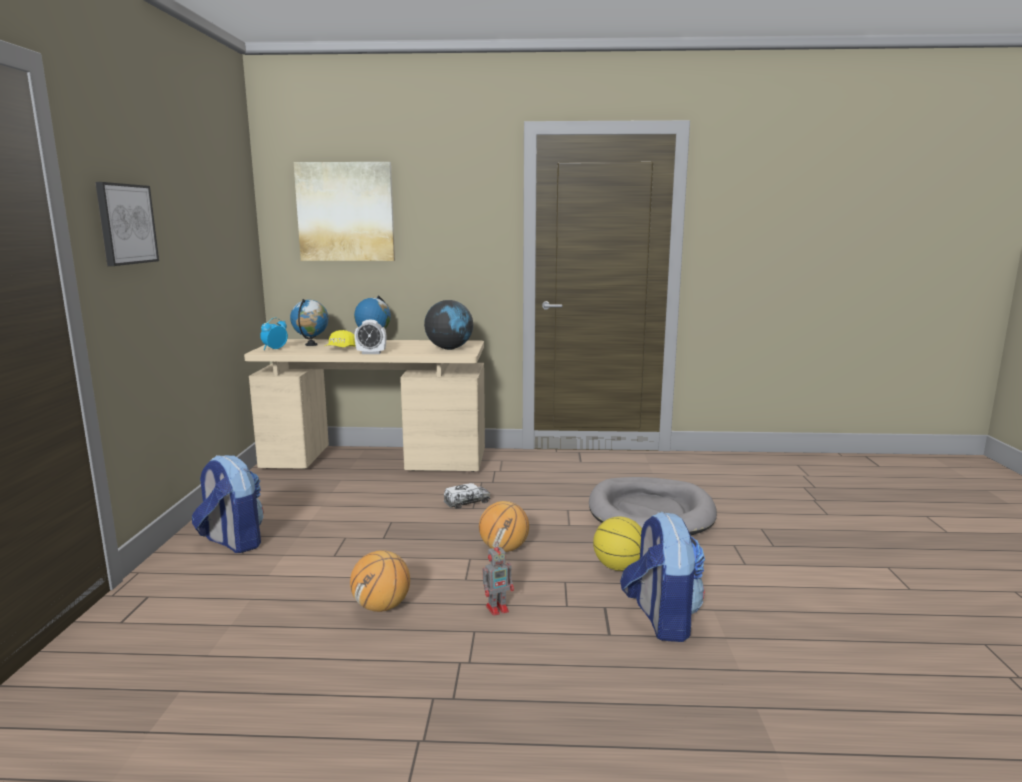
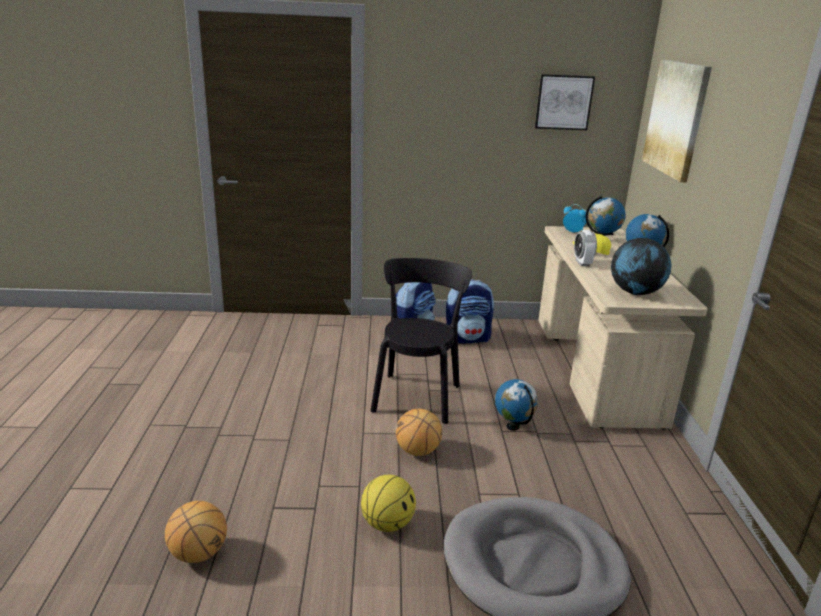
camera: 85 degrees right, 10 degrees up
picture [95,182,159,266] -> picture moved to [535,74,595,130]
basketball [350,550,410,612] -> basketball moved to [165,501,227,563]
toy truck [443,483,490,509] -> globe [495,379,538,431]
toy robot [483,543,514,616] -> none
backpack [620,511,705,642] -> backpack moved to [446,279,494,344]
none -> black chair [371,258,472,424]

